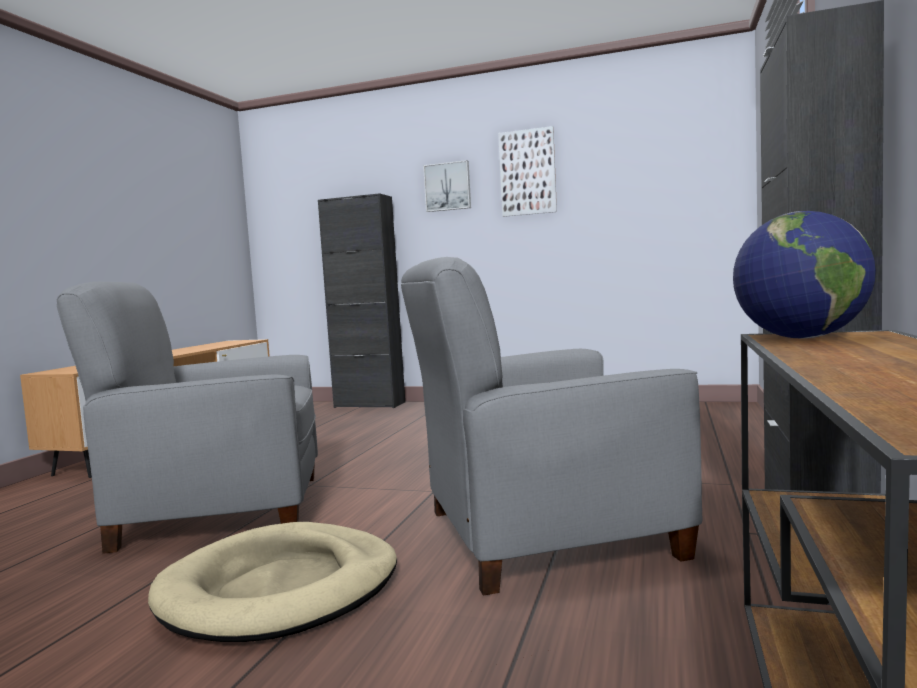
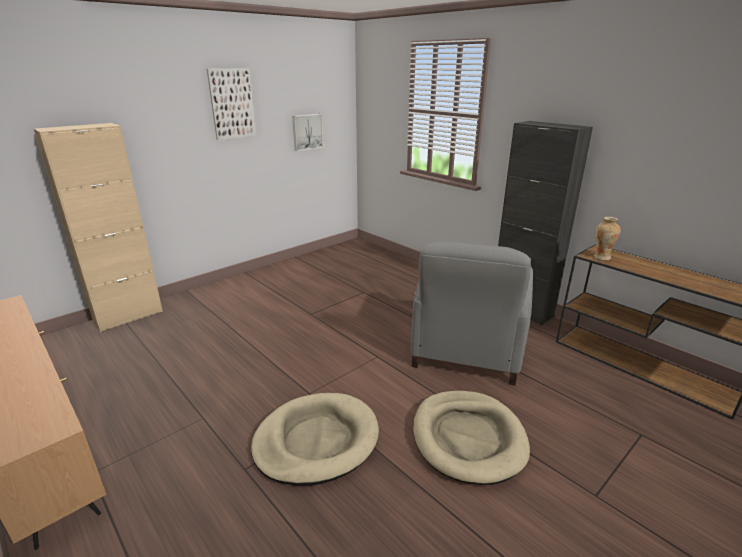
camera: 60 degrees left, 20 degrees up
grey armchair [56,282,318,554] -> beige dog bed [251,393,379,486]
black cabinet [318,193,405,408] -> beige cabinet [34,123,163,333]
picture [423,160,471,212] -> picture moved to [292,114,323,151]
globe [733,211,876,339] -> vase [594,217,621,260]

